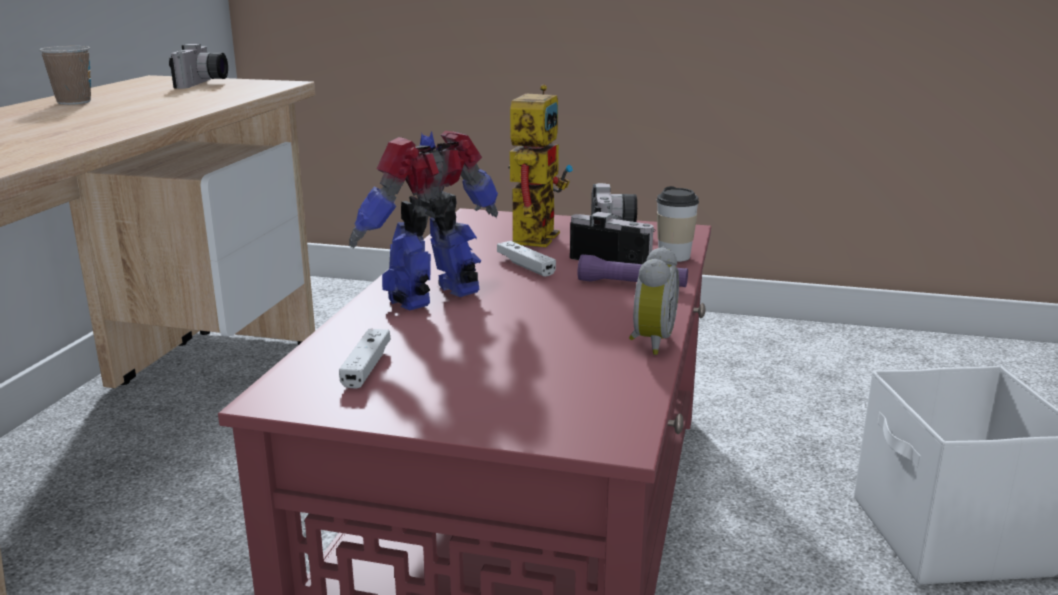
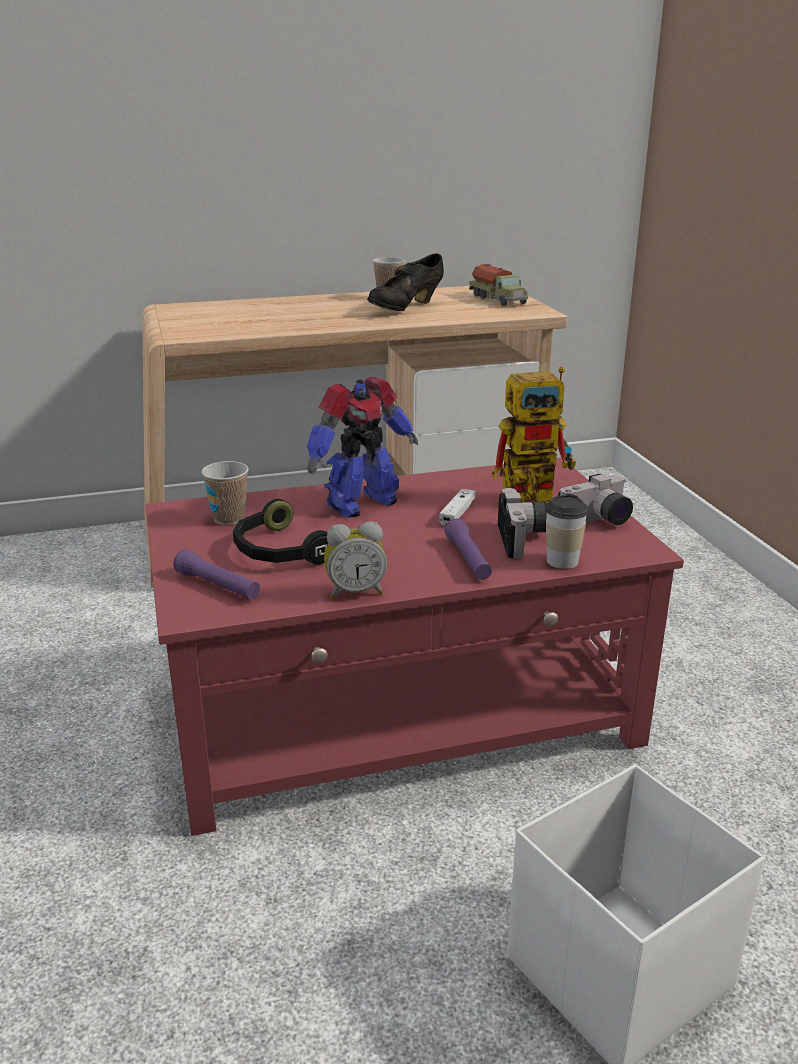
camera: 60 degrees right, 5 degrees up
camera [169,44,228,89] -> toy truck [469,264,528,306]
white game controller [339,329,391,389] -> cup [201,461,249,525]
toy robot [349,131,498,311] -> toy robot turned 120 degrees clockwise [307,377,418,518]
none -> purple flashlight [173,549,260,599]
none -> black headphones [233,499,328,565]
none -> black shoe [367,253,444,311]

